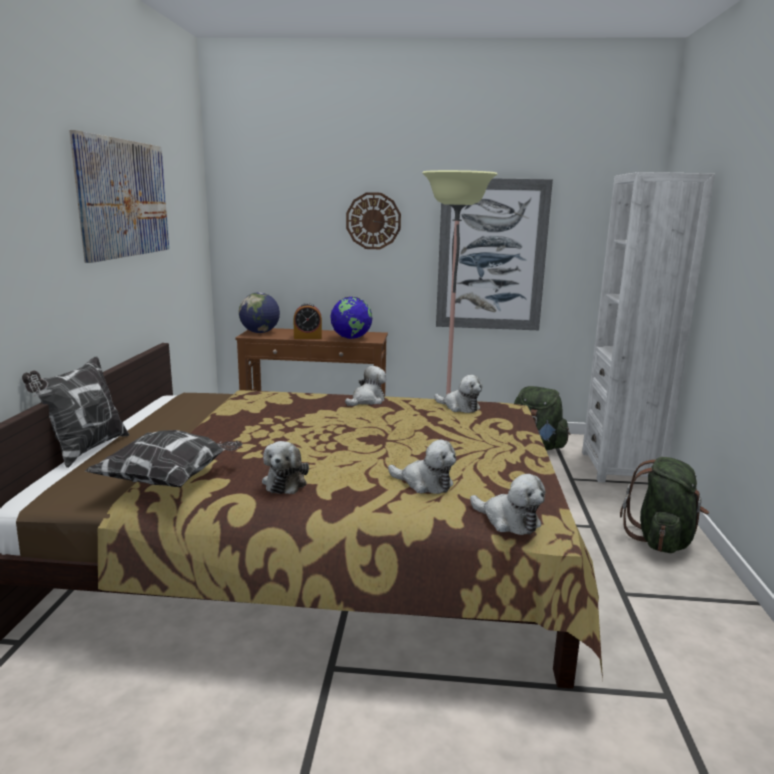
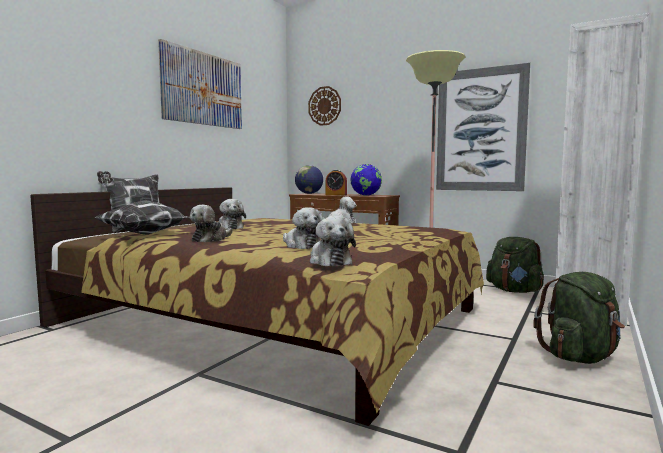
camera: 25 degrees right, 10 degrees down
wall clock [346,192,401,249] -> wall clock moved to [308,86,341,126]
plush toy [434,375,483,413] -> plush toy moved to [219,199,246,229]

